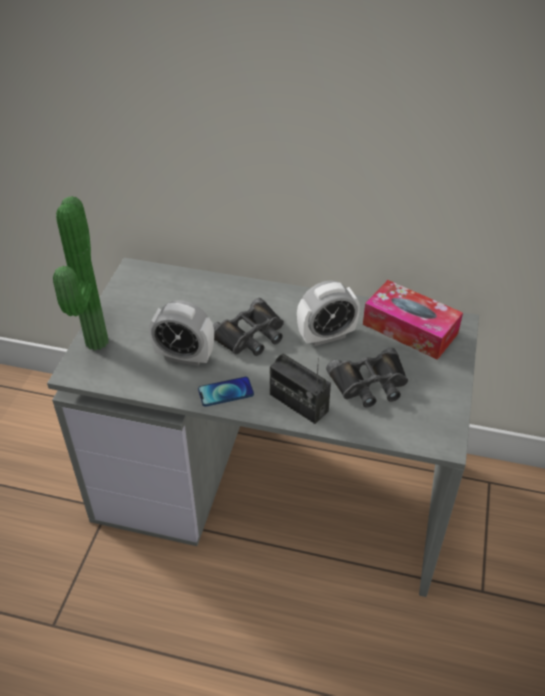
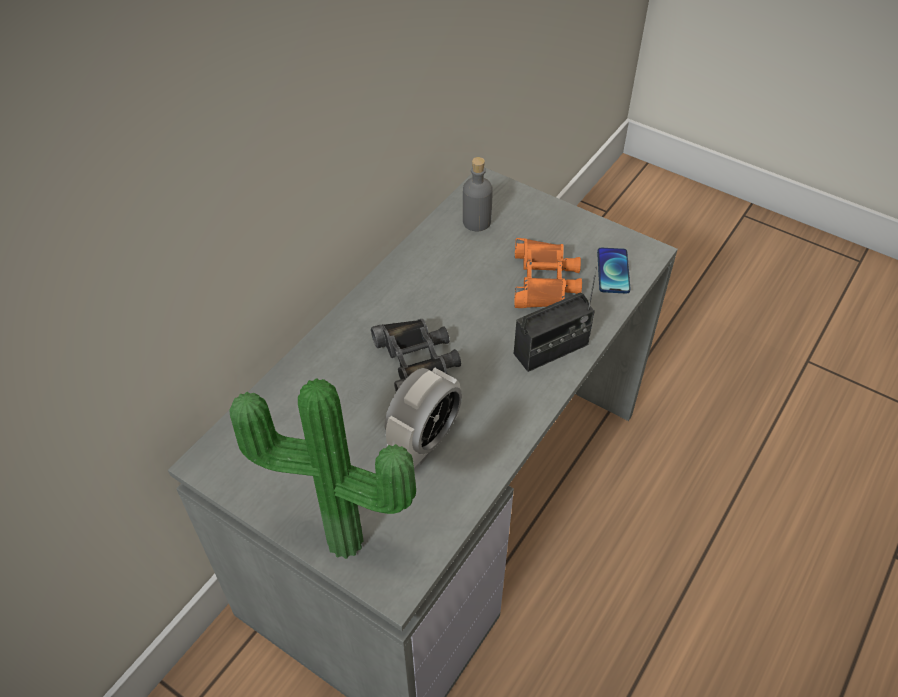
camera: 70 degrees left, 5 degrees up
phone [198,377,254,407] -> phone moved to [597,248,631,294]
alarm clock [297,280,360,346] -> none
black binoculars [326,348,408,407] -> orange binoculars [514,238,582,308]
tissue box [363,280,463,360] -> grey bottle [463,157,493,231]

